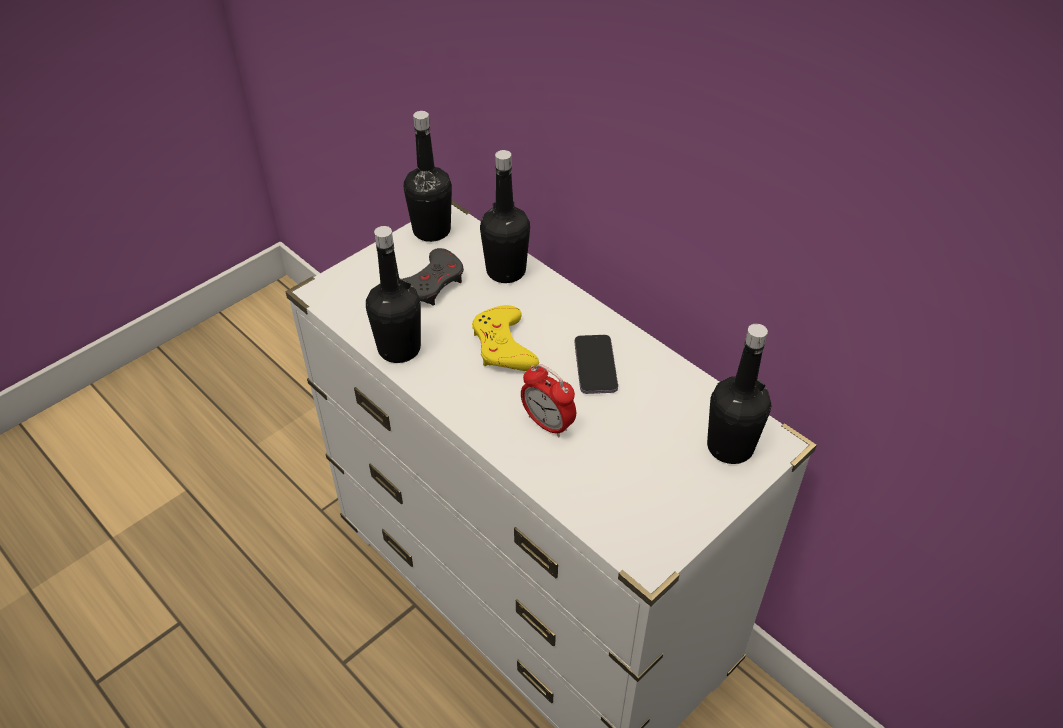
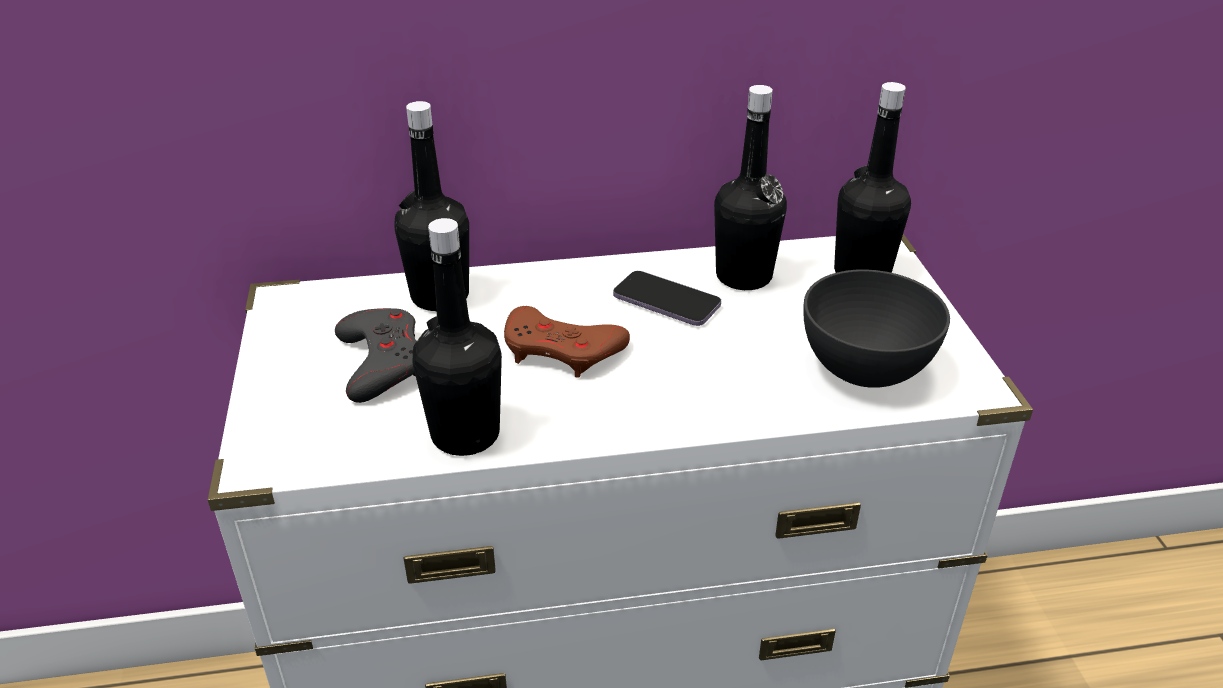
camera: 55 degrees left, 10 degrees down
black bottle [404,111,452,242] -> black bottle moved to [714,85,787,290]
yellow game controller [472,305,539,371] -> brown game controller [504,306,630,378]
alarm clock [521,364,576,437] -> none
none -> grey bowl [803,269,950,388]

